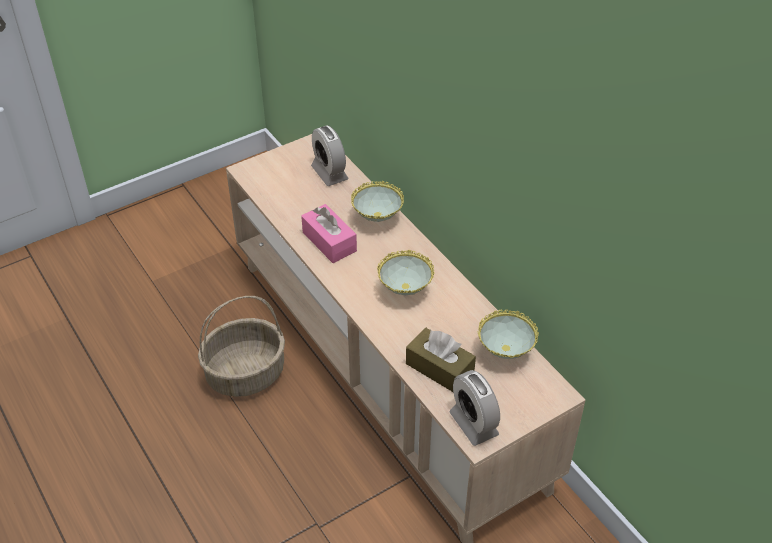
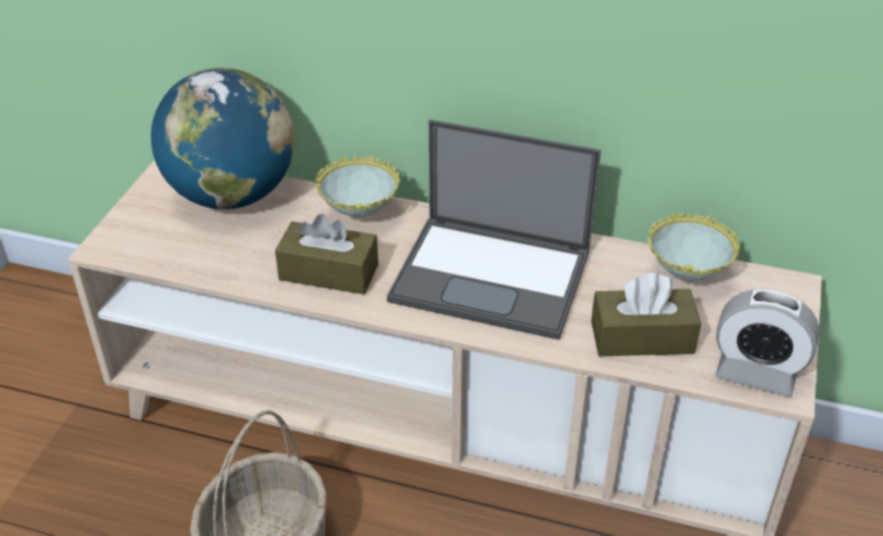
camera: 40 degrees left, 5 degrees down
pink tissue box [301,204,357,263] -> brown tissue box [275,214,378,294]
alarm clock [311,125,349,186] -> globe [151,68,294,209]
bowl [377,250,435,295] -> laptop [387,119,601,340]

